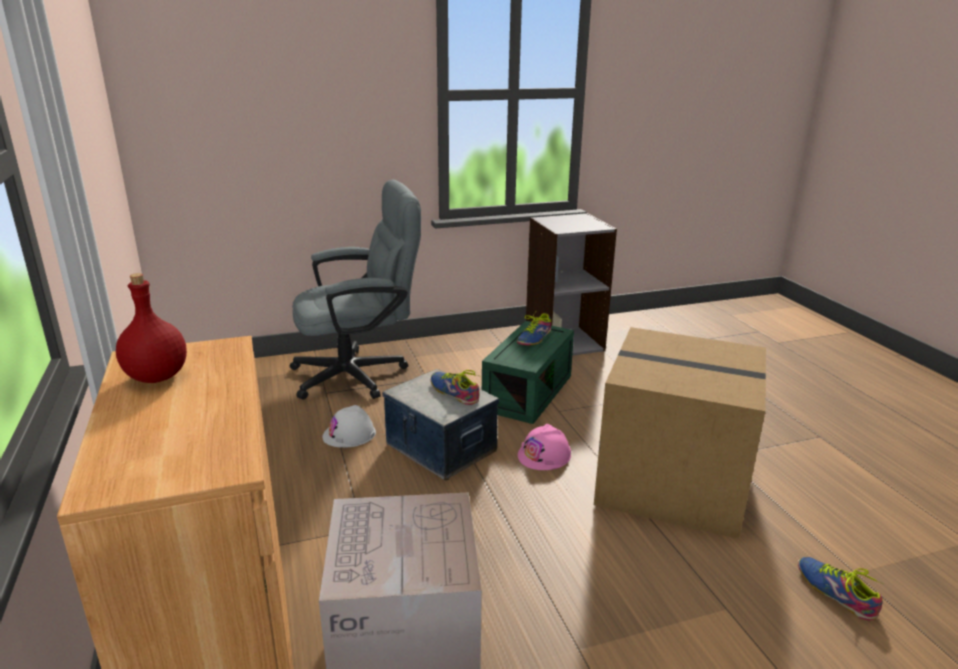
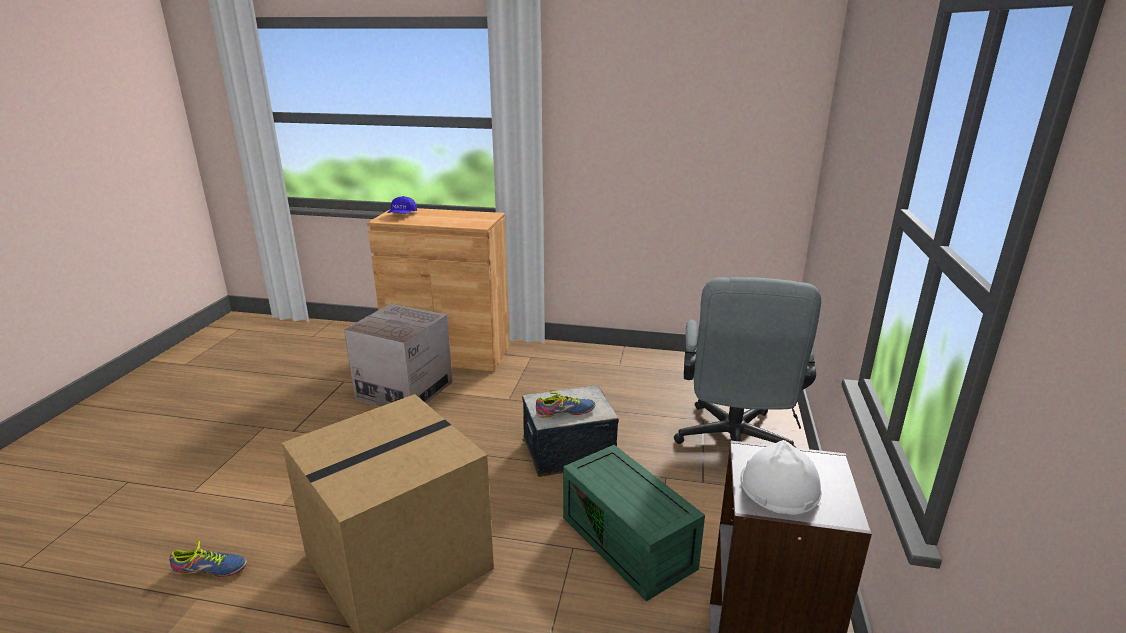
camera: 120 degrees right, 0 degrees up
red bottle [116,273,187,383] -> none
white hard hat [322,405,376,448] -> white hard hat moved to [740,440,822,515]
shoe [517,310,551,345] -> none
pink hard hat [518,424,571,470] -> none
none -> blue cap [388,196,417,214]

